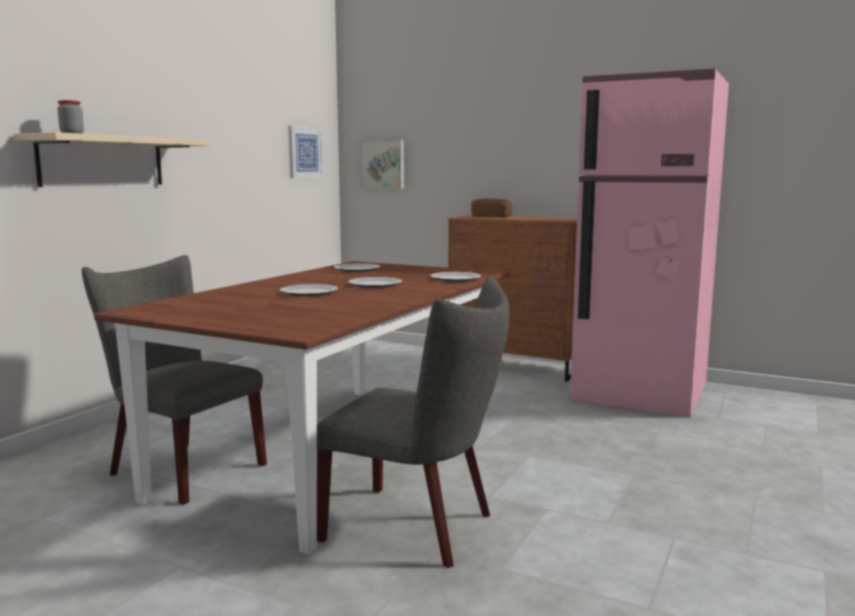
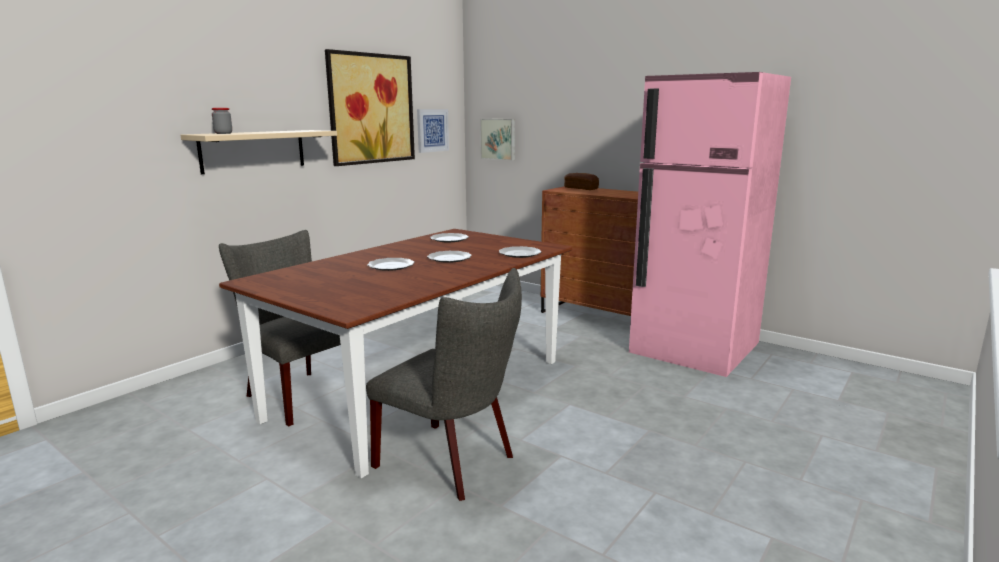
camera: 10 degrees right, 5 degrees up
none -> picture [325,49,415,166]

